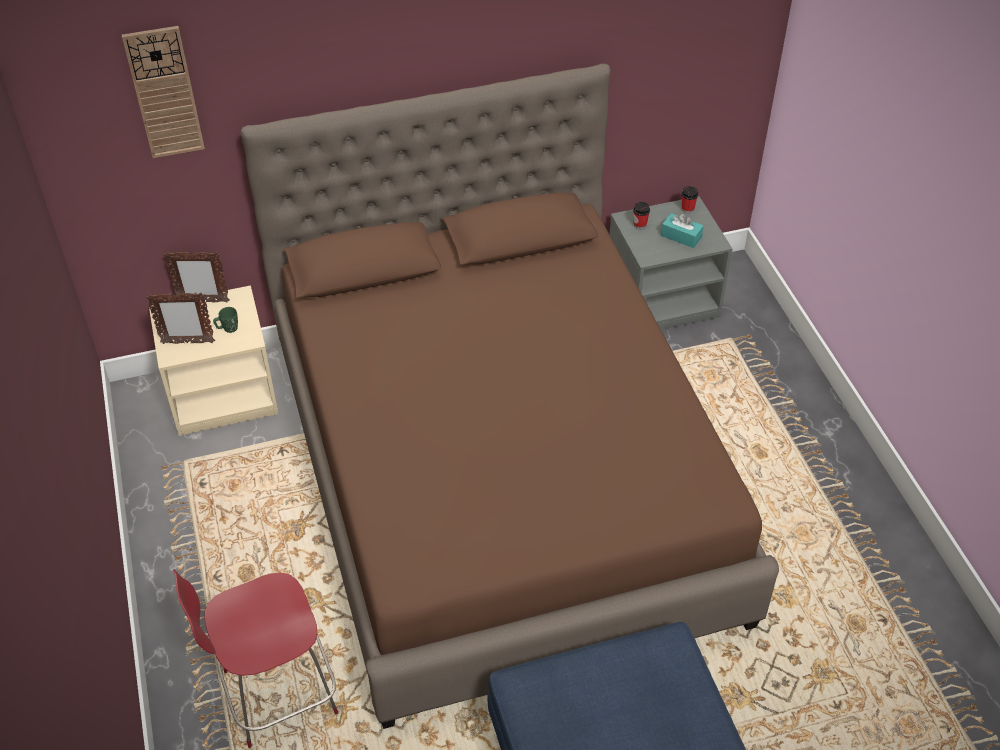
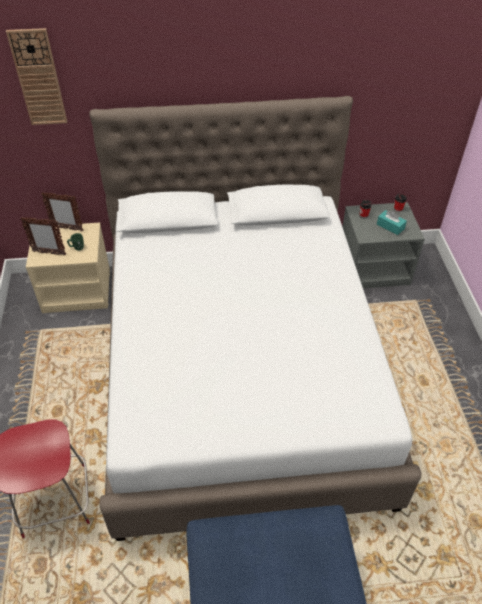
camera: 10 degrees right, 0 degrees up
brown bed [241,64,779,729] -> white bed [89,96,421,541]

